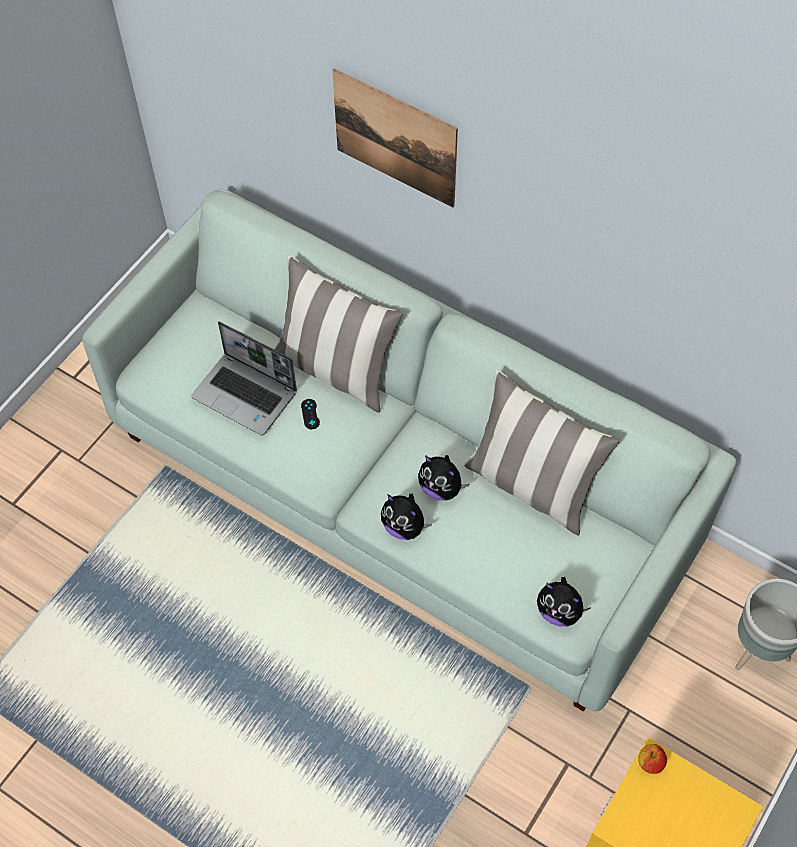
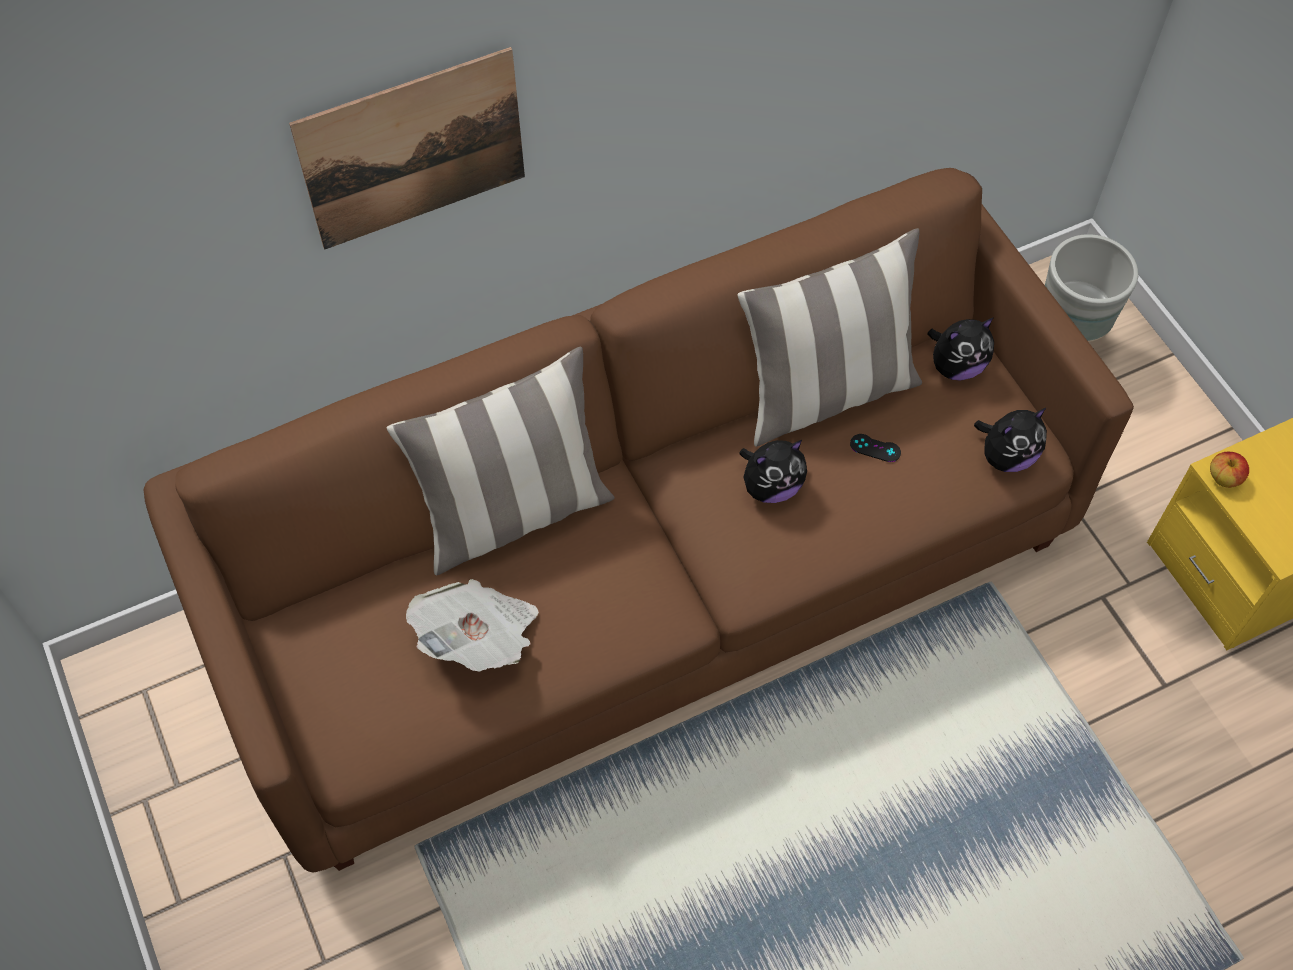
camera: 60 degrees left, 0 degrees up
white sofa [82,188,737,712] -> brown sofa [143,168,1134,873]
laptop [191,321,297,435] -> newspaper [406,579,539,672]
black game controller [301,399,320,429] -> black game controller moved to [850,434,901,462]
plush toy [381,494,432,540] -> plush toy moved to [927,317,994,381]

